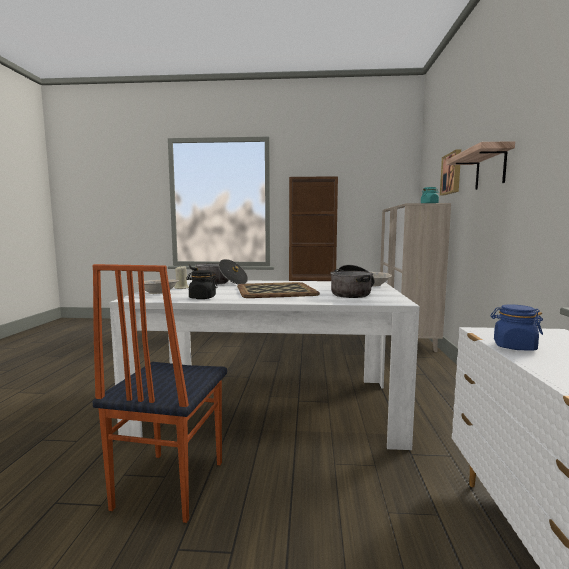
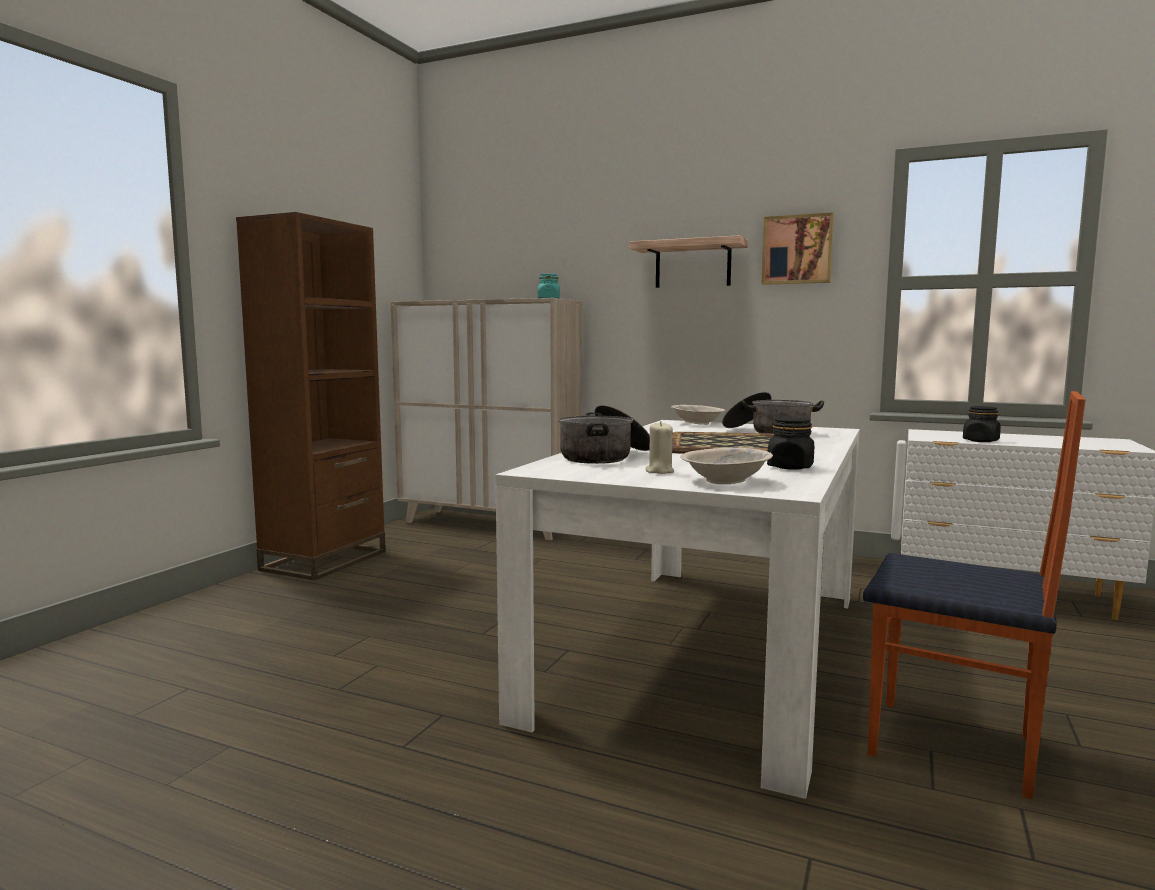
camera: 70 degrees left, 0 degrees up
picture [440,149,461,195] -> picture moved to [762,212,834,285]
blue jar [490,304,543,351] -> black jar [963,406,1001,442]

